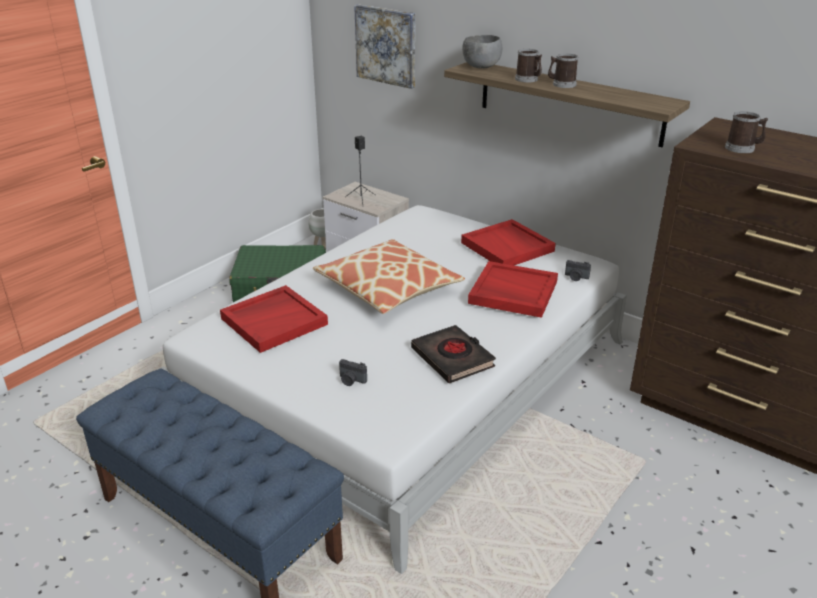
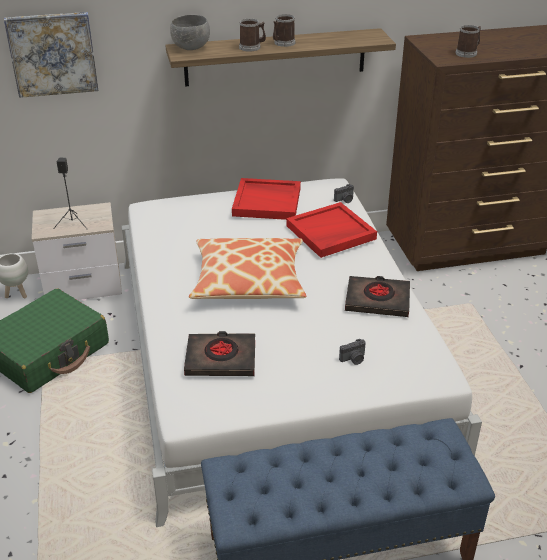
camera: 50 degrees left, 5 degrees up
red tray [220,285,328,353] -> black book [184,331,255,376]

